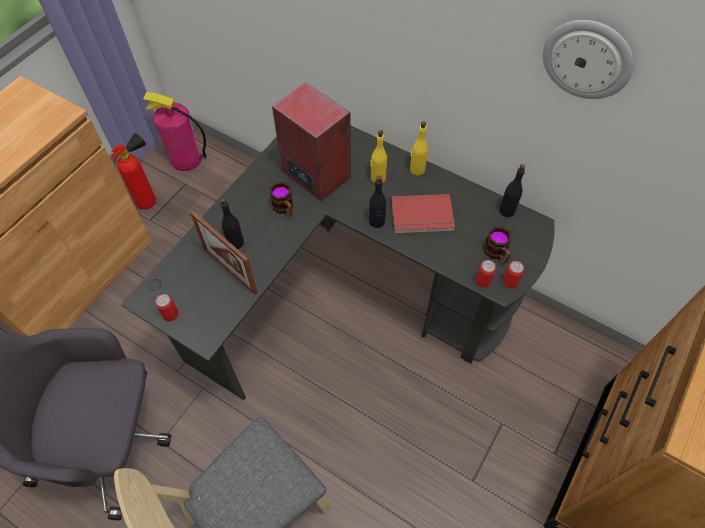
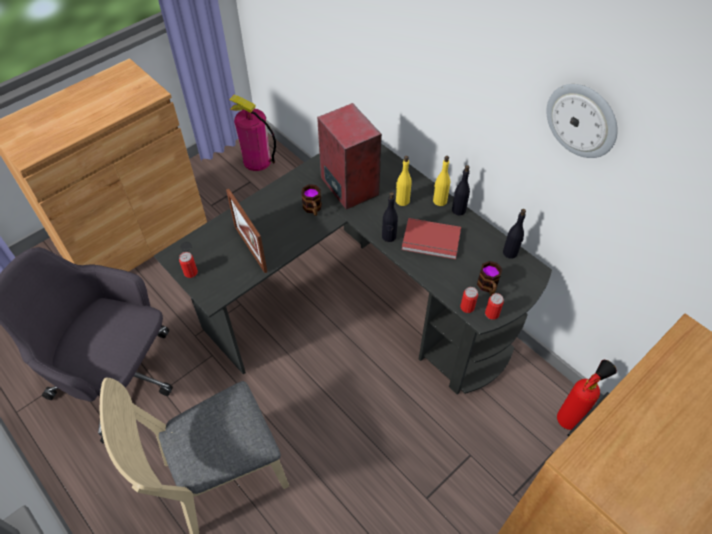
camera: 15 degrees right, 5 degrees down
fire extinguisher [111,133,156,209] -> fire extinguisher moved to [557,360,617,430]
black bottle [220,198,244,249] -> black bottle moved to [452,165,470,216]

